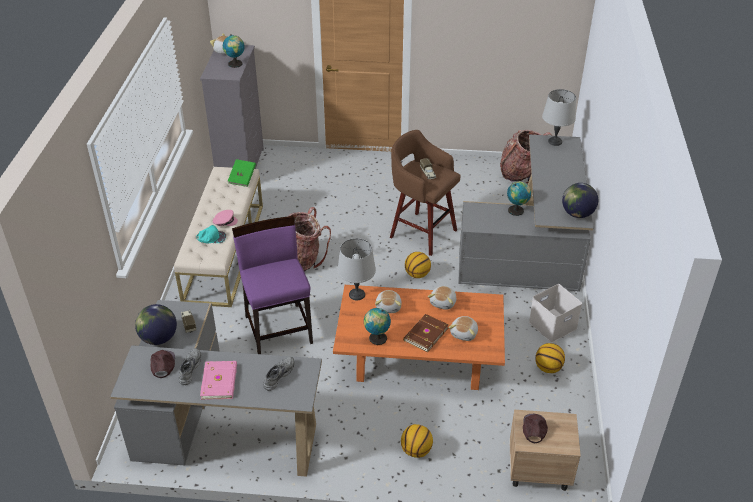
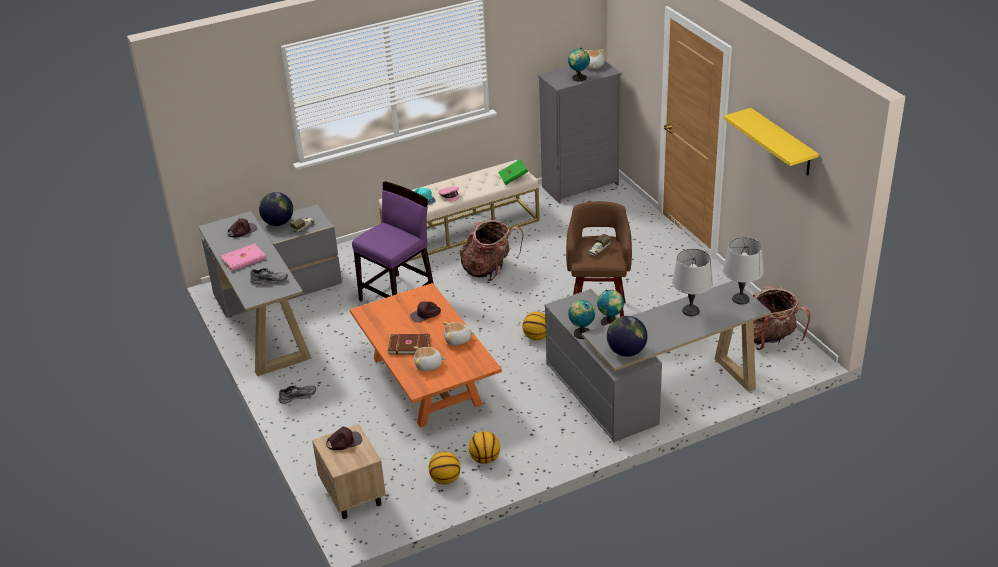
camera: 60 degrees right, 5 degrees down
grey shoe [178,348,201,385] -> grey shoe moved to [279,385,316,404]
grey table lamp [337,238,376,300] -> grey table lamp moved to [672,249,713,316]
globe [364,308,391,345] -> globe moved to [568,300,595,339]
plush toy [375,290,402,313] -> brown cap [410,301,441,322]
basketball [401,424,433,458] -> basketball moved to [429,451,460,485]
white storage box [529,284,582,342] -> none
none -> yellow shelf [723,108,819,175]

